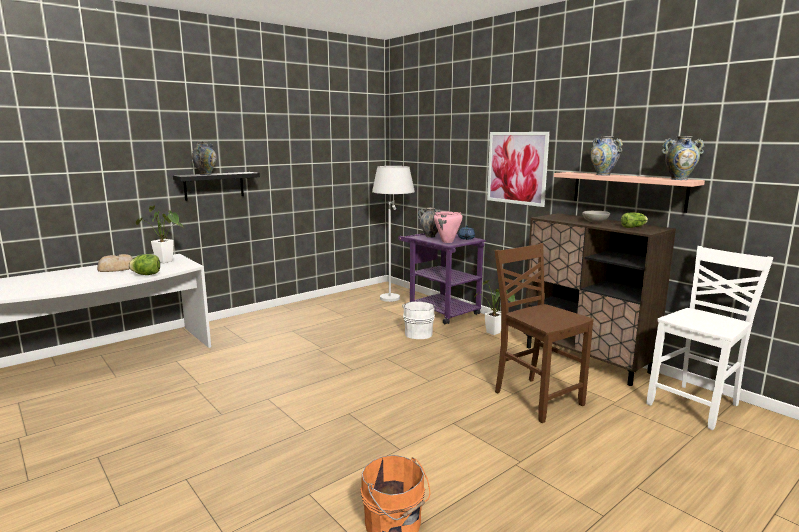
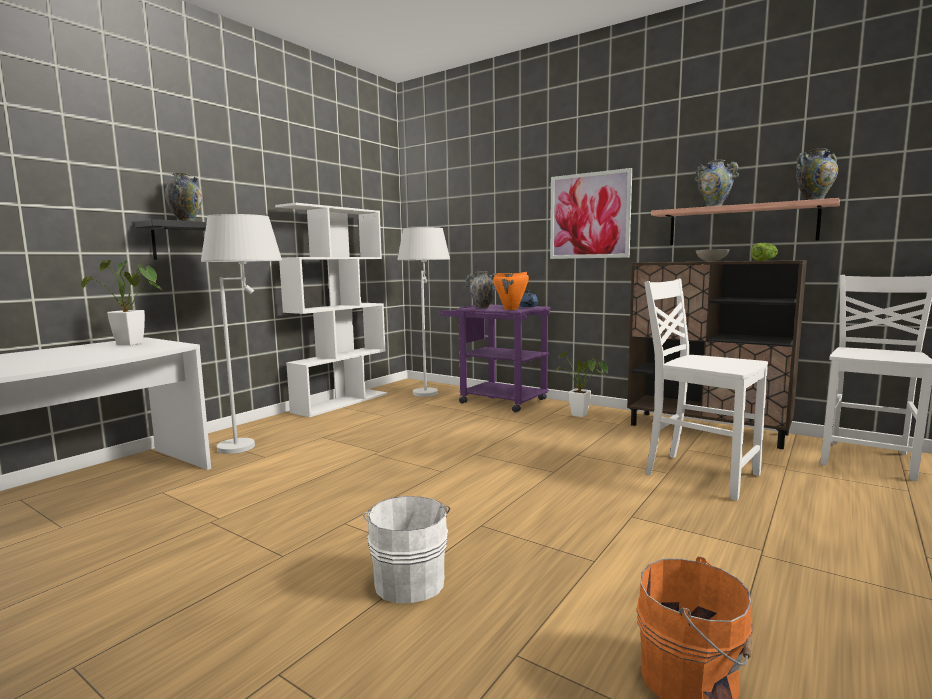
camera: 15 degrees left, 5 degrees down
bread [97,254,133,272] -> none
lettuce [128,254,160,275] -> none
white bucket [402,301,436,339] -> white bucket moved to [363,496,450,603]
pink cooking pot [434,211,463,243] -> orange cooking pot [493,272,529,310]
brown chair [495,243,594,423] -> white chair [644,279,768,501]
none -> white floor lamp [201,214,282,454]
none -> white bookcase [275,203,387,417]

